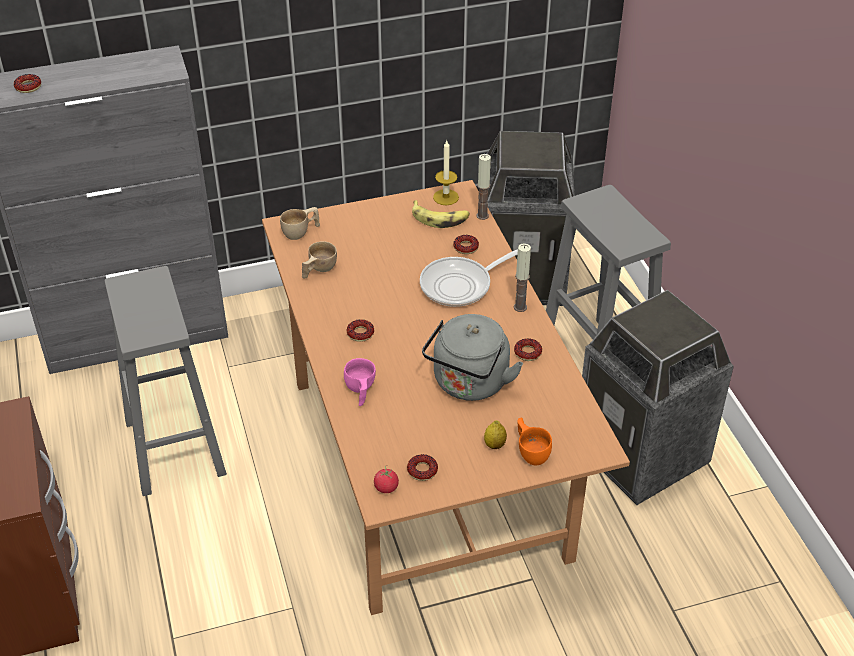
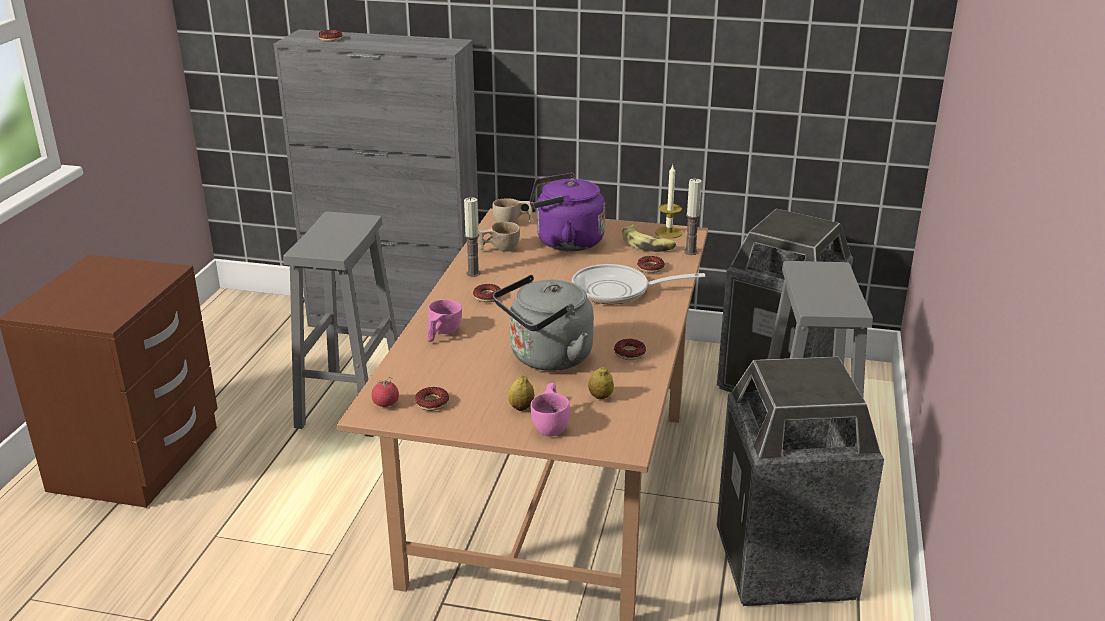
camera: 30 degrees right, 15 degrees down
candle [514,243,531,312] -> candle moved to [464,197,480,277]
orange cup [517,418,552,465] -> pink cup [531,383,570,437]
none -> purple kettle [530,173,605,251]
none -> lemon [588,367,614,399]

